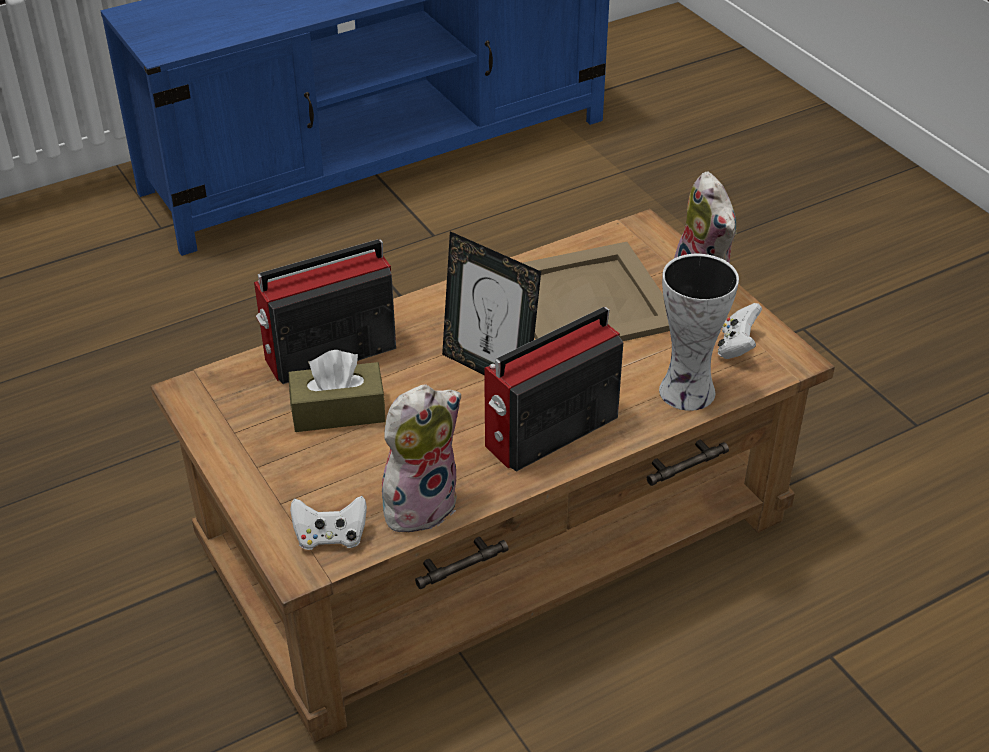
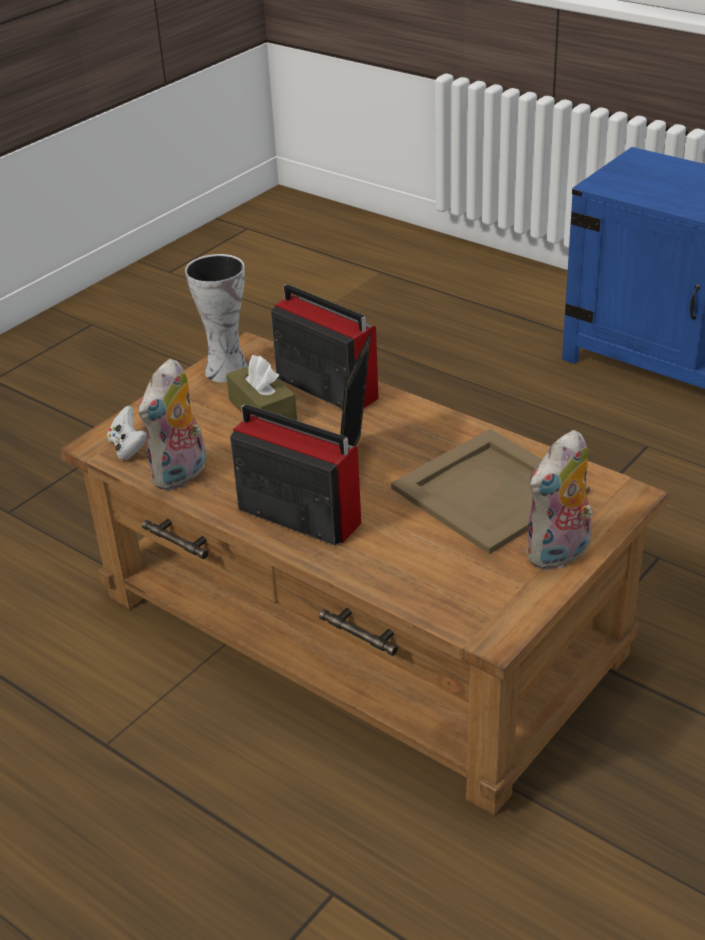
camera: 70 degrees right, 5 degrees down
plush toy [382,384,461,533] -> plush toy turned 90 degrees clockwise [138,358,209,491]
vase [659,254,739,411] -> vase moved to [185,254,248,383]
white game controller [718,303,762,359] -> none

